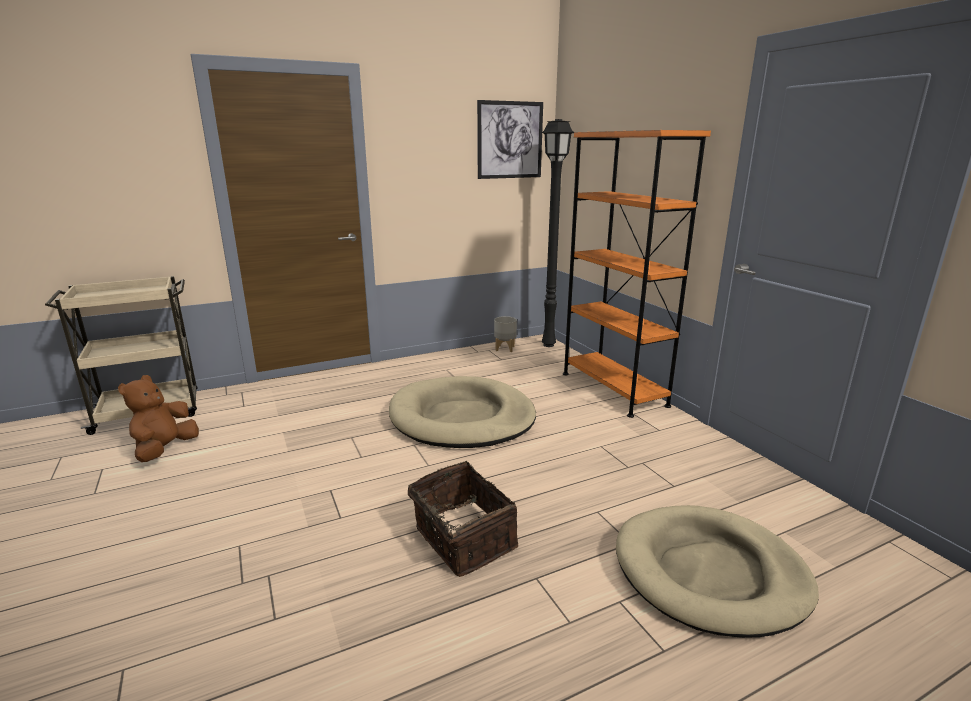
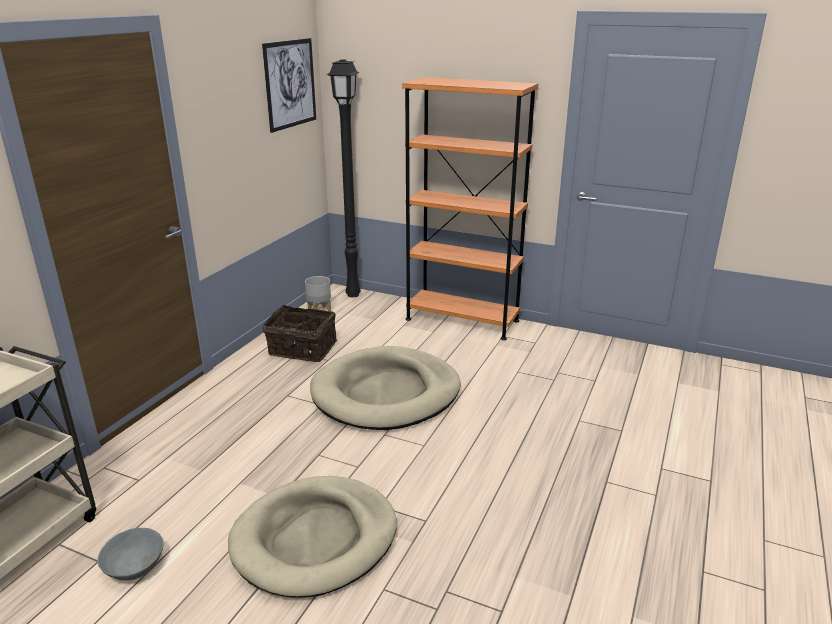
camera: 40 degrees left, 5 degrees up
brown plush toy [118,375,199,462] -> grey bowl [98,528,164,581]
basket [408,461,518,577] -> basket moved to [263,305,337,362]
beige dog bed [616,505,819,638] -> beige dog bed moved to [228,476,397,598]

